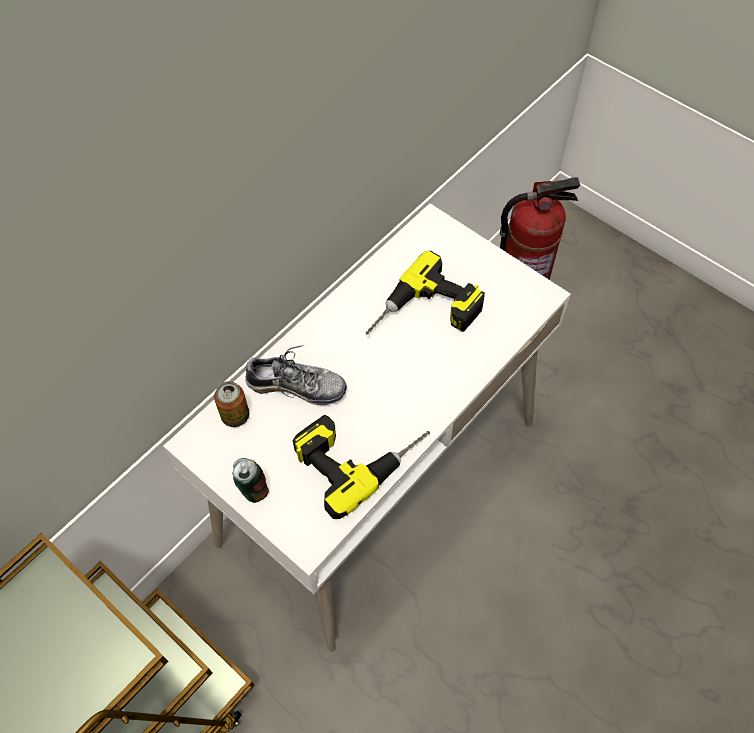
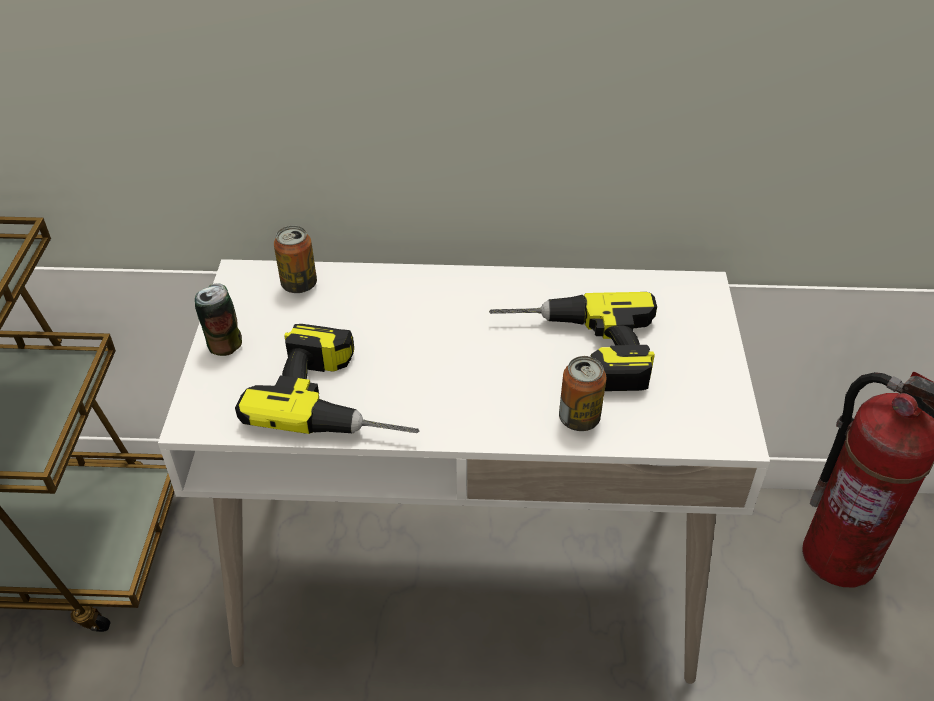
camera: 50 degrees right, 15 degrees down
shoe [244,345,347,405] -> none
none -> can [559,356,606,431]

